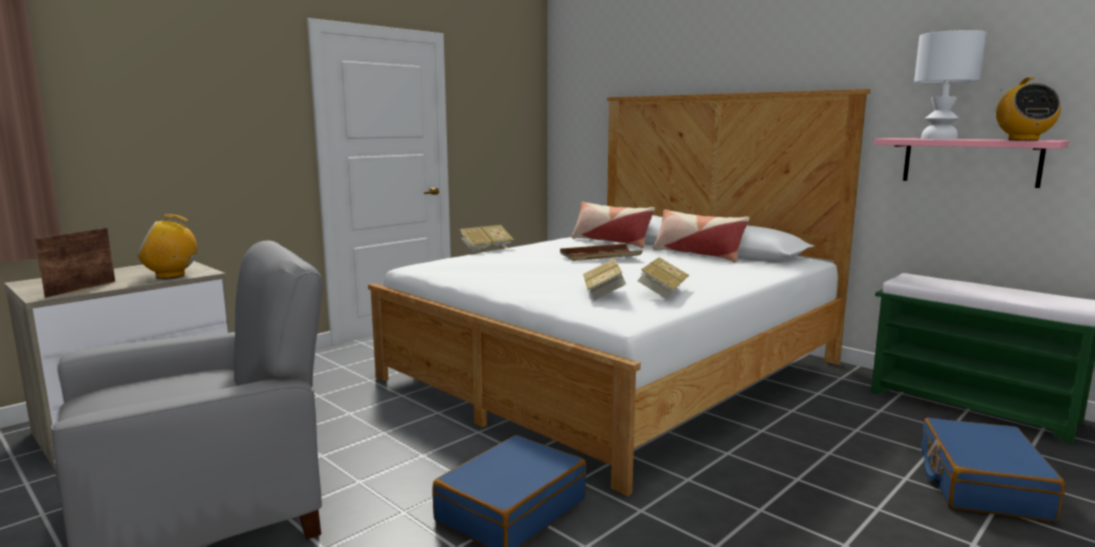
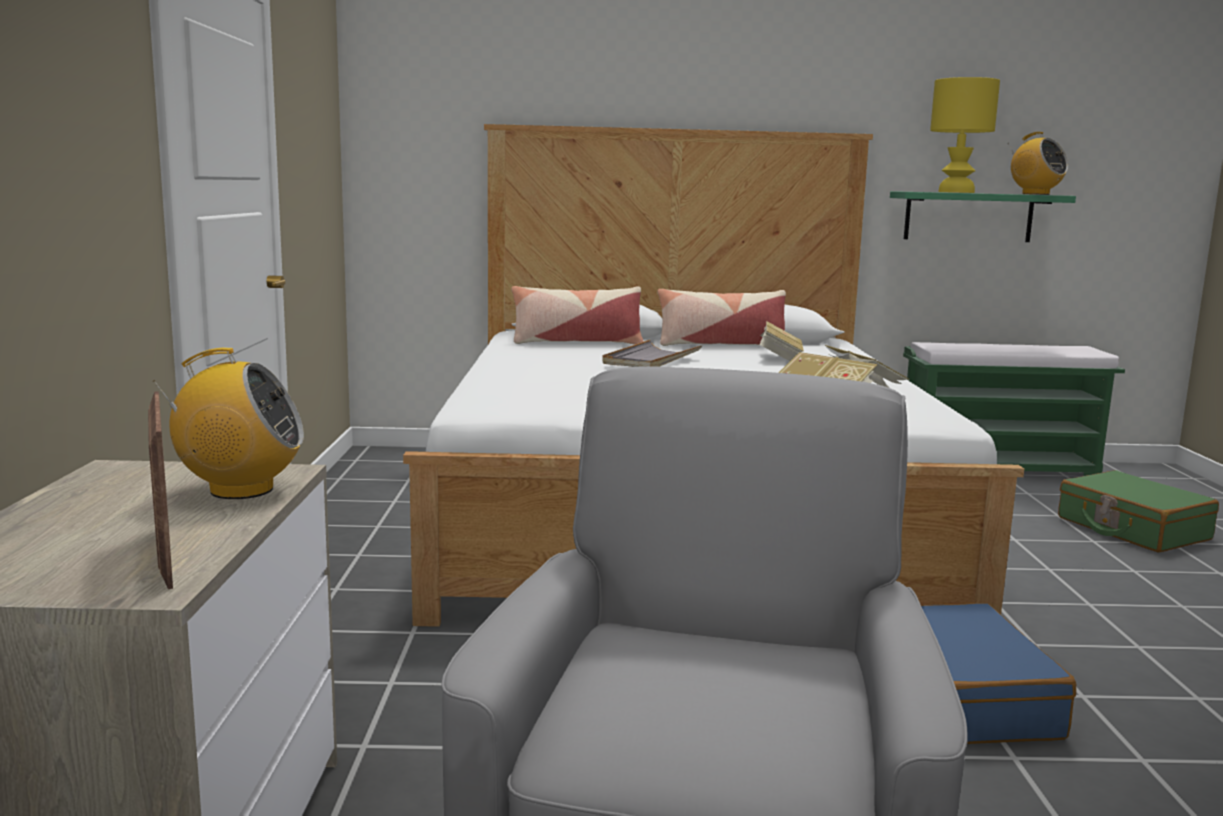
camera: 45 degrees left, 0 degrees up
radio [137,214,198,279] -> radio turned 120 degrees counterclockwise [152,348,304,499]
book [459,225,514,253] -> book moved to [759,321,804,361]
brown tray [560,243,642,261] -> grey tray [602,340,702,367]
pink shelf [874,138,1069,188] -> green shelf [890,191,1076,242]
white table lamp [914,30,987,139] -> yellow table lamp [930,77,1000,193]
blue suitcase [921,418,1065,522] -> green suitcase [1058,470,1219,553]

